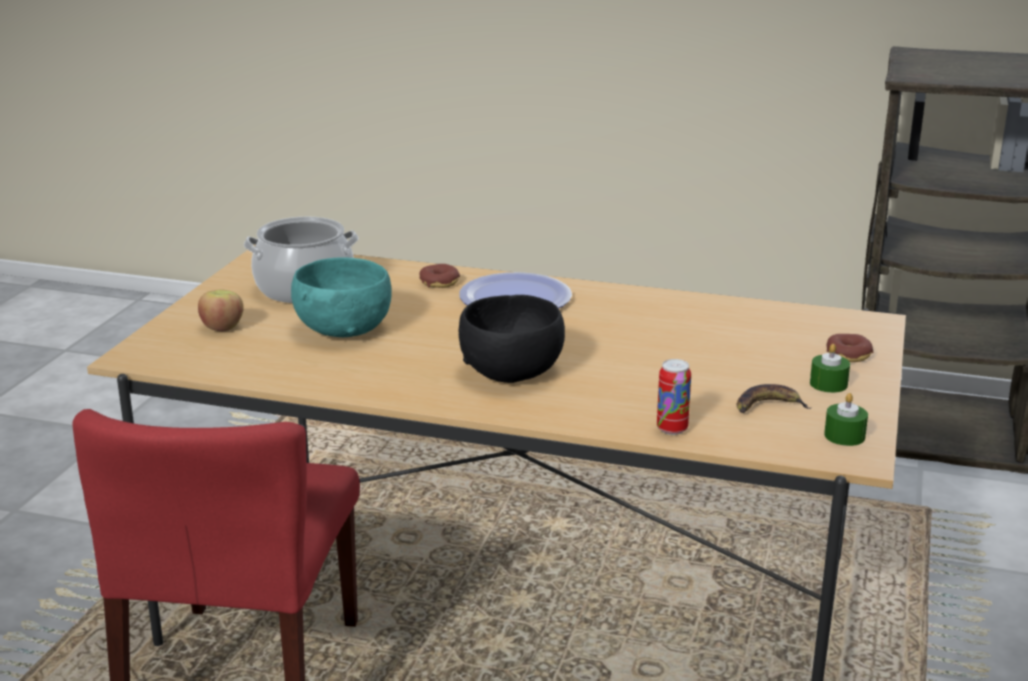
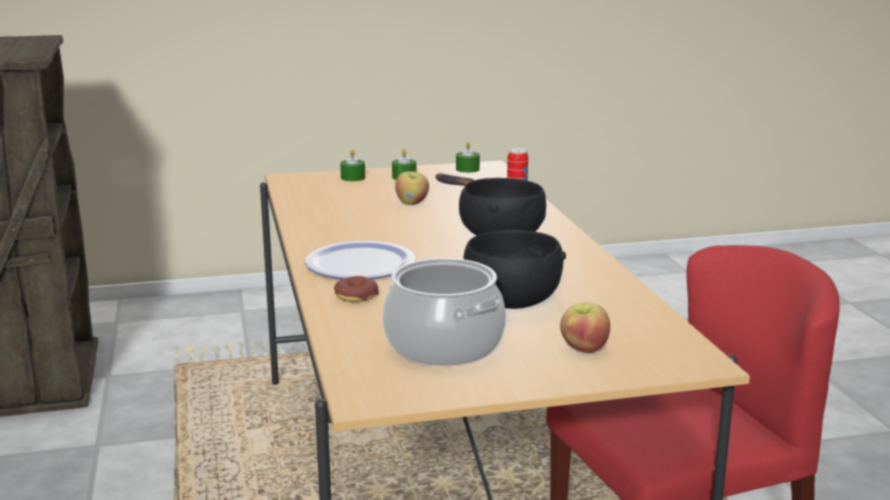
camera: 120 degrees left, 5 degrees down
turquoise bowl [291,257,392,337] -> black bowl [463,230,566,309]
donut [827,334,873,362] -> green candle [340,150,365,181]
none -> apple [395,171,429,205]

